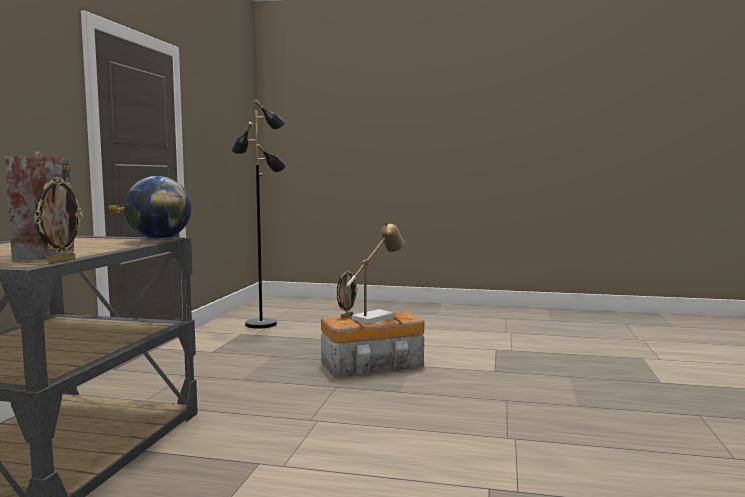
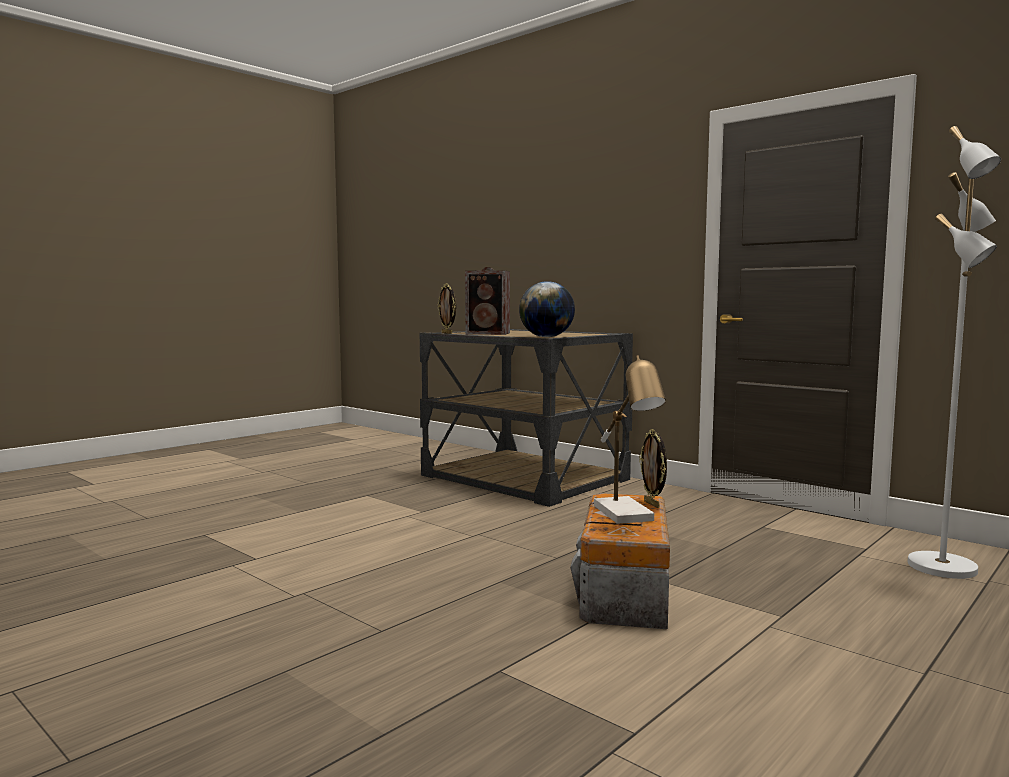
camera: 120 degrees right, 0 degrees up
black floor lamp [231,99,286,329] -> white floor lamp [908,126,1001,579]

